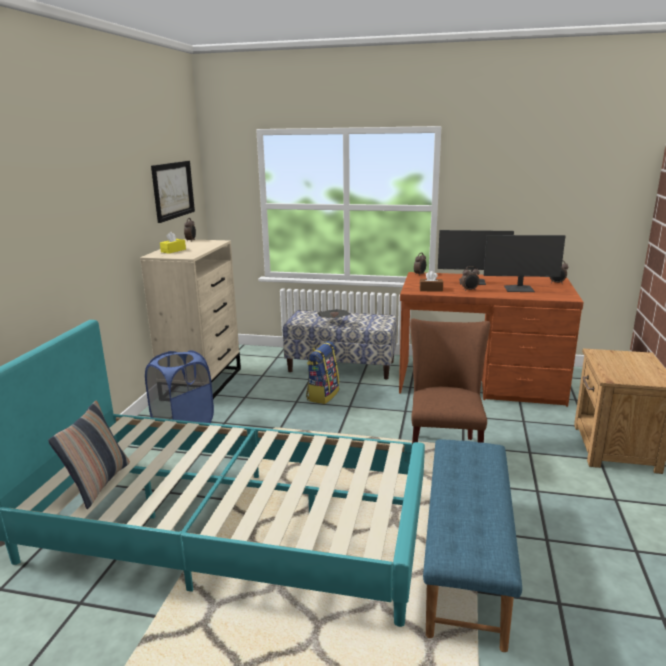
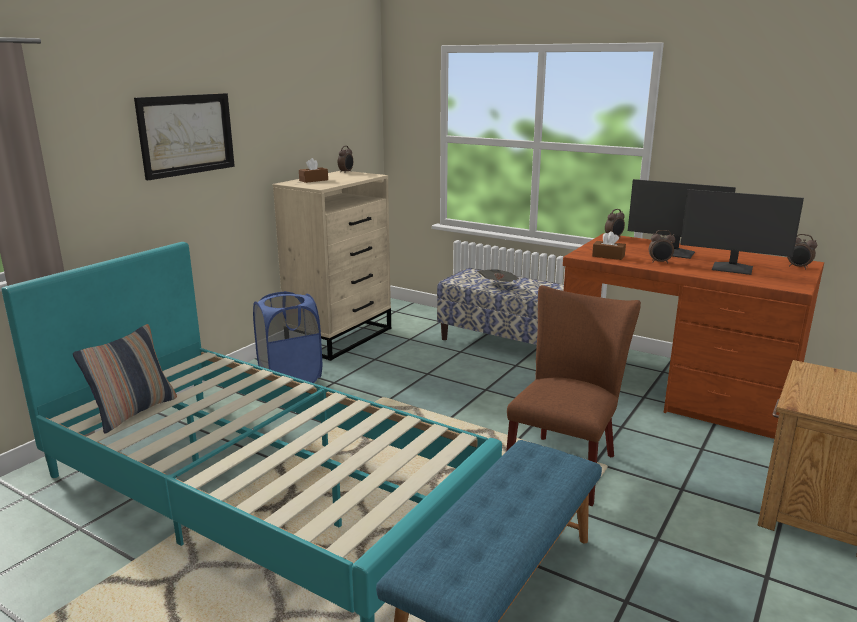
camera: 20 degrees right, 0 degrees up
picture [151,161,195,223] -> picture moved to [134,93,235,180]
yellow tissue box [160,232,186,254] -> brown tissue box [299,158,328,183]
backpack [306,341,339,404] -> none

